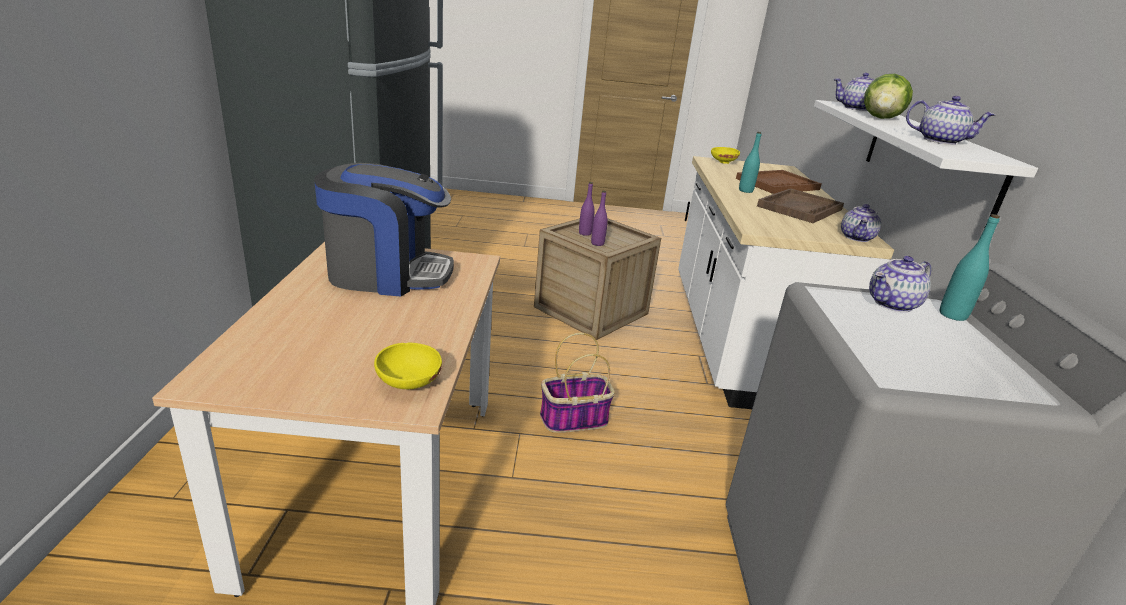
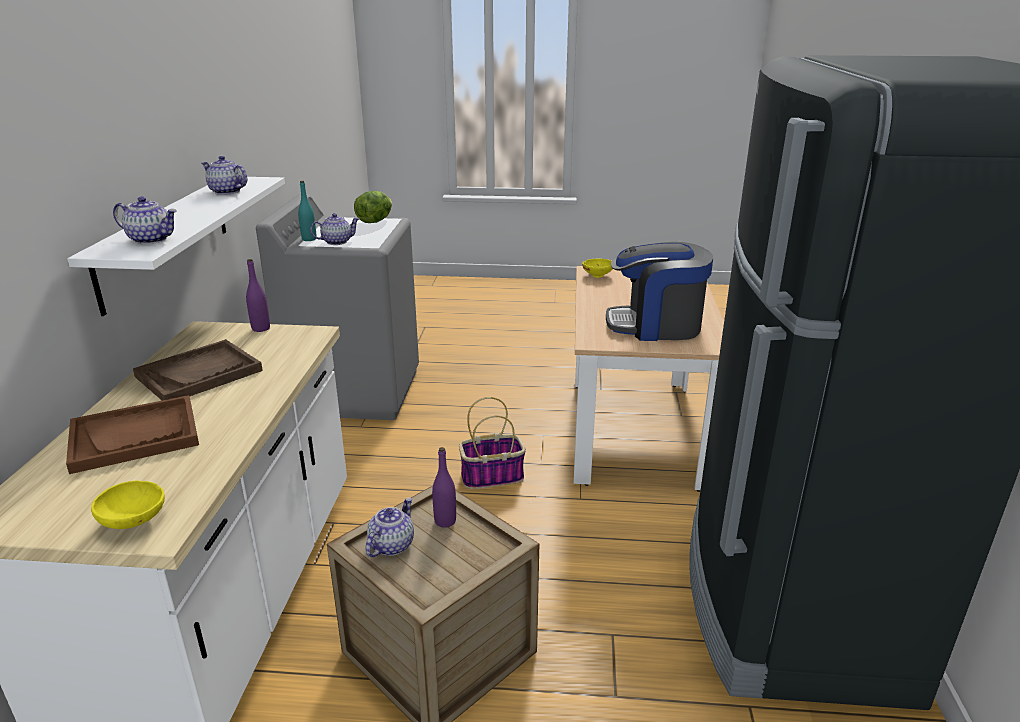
camera: 175 degrees left, 0 degrees up
purple bottle [579,182,595,236] -> purple bottle moved to [246,259,270,332]
turquoise bottle [739,132,761,193] -> none
teapot [841,204,881,242] -> teapot moved to [365,498,414,557]
lettuce [864,74,913,119] -> lettuce moved to [354,191,392,223]

